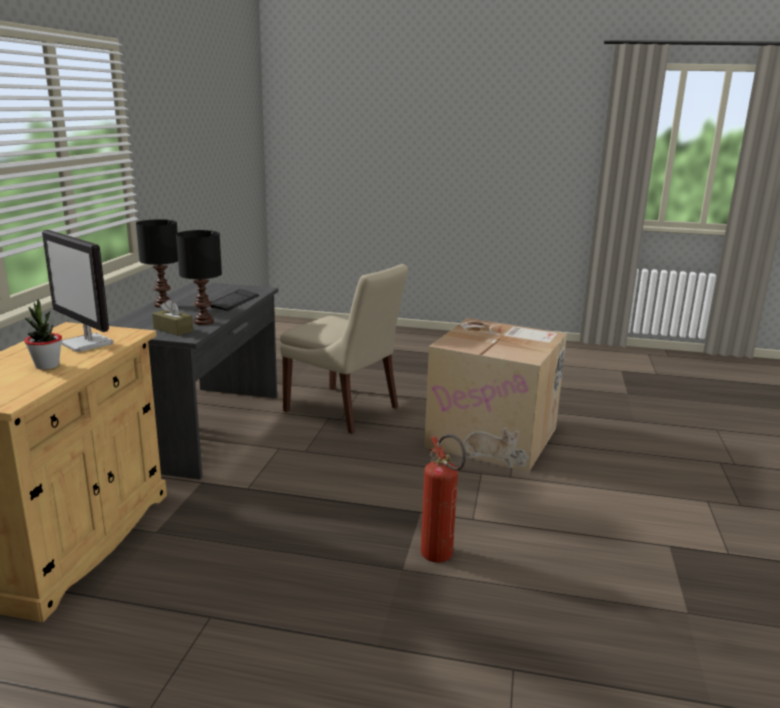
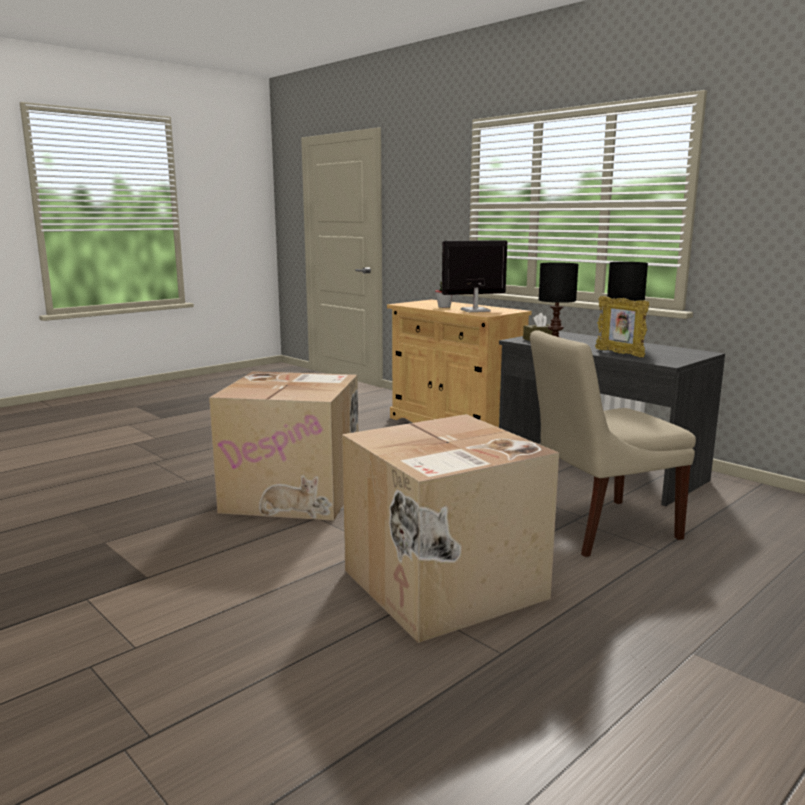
camera: 125 degrees right, 5 degrees down
keyboard [211,289,259,311] -> picture frame [595,296,649,357]
fire extinguisher [421,434,466,562] -> cardboard box [209,371,358,521]

